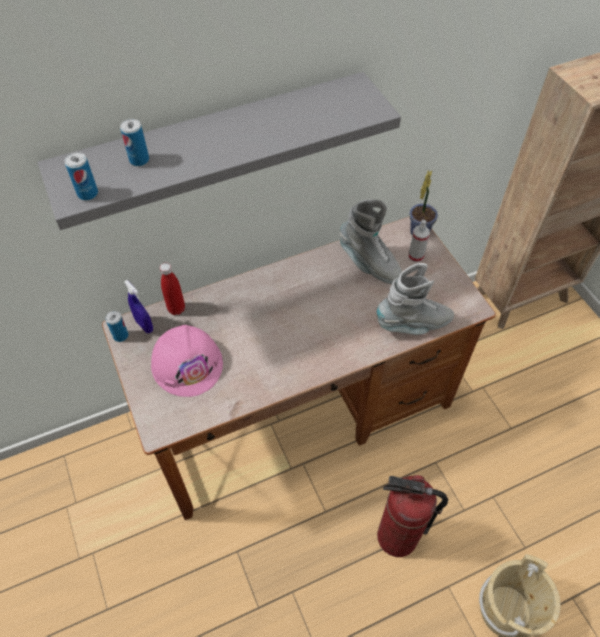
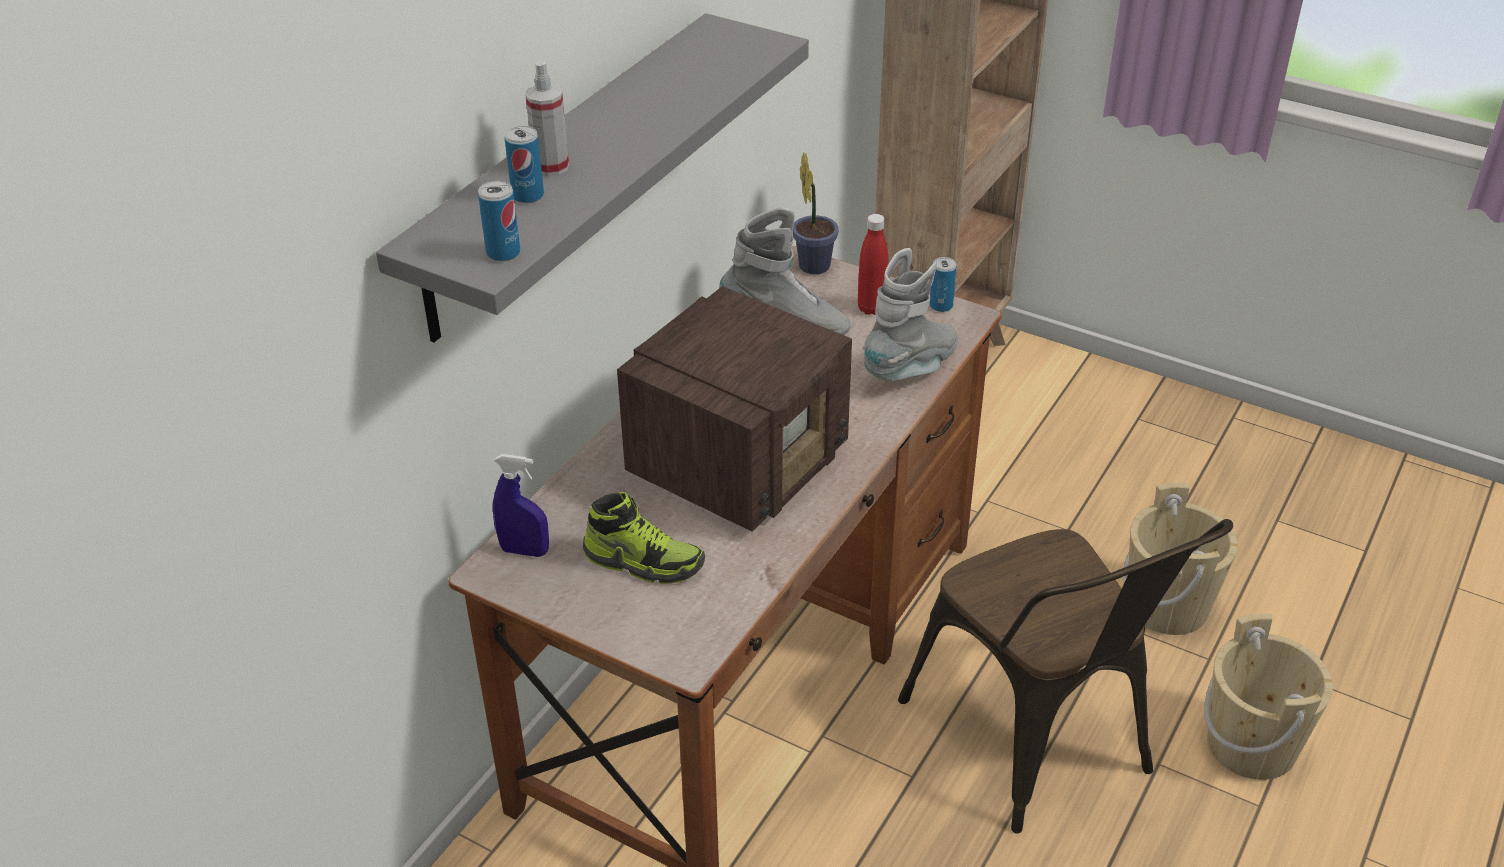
camera: 35 degrees left, 15 degrees down
can [105,311,128,342] -> can moved to [930,257,957,312]
pink hard hat [151,325,223,397] -> shoe [583,492,705,584]
red bottle [160,263,185,315] -> red bottle moved to [858,214,888,315]
fire extinguisher [377,475,448,557] -> brown chair [898,519,1233,833]
spray bottle [408,220,430,263] -> spray bottle moved to [525,61,569,176]
none -> radio [617,286,852,532]
none -> beige bucket [1123,483,1238,635]

